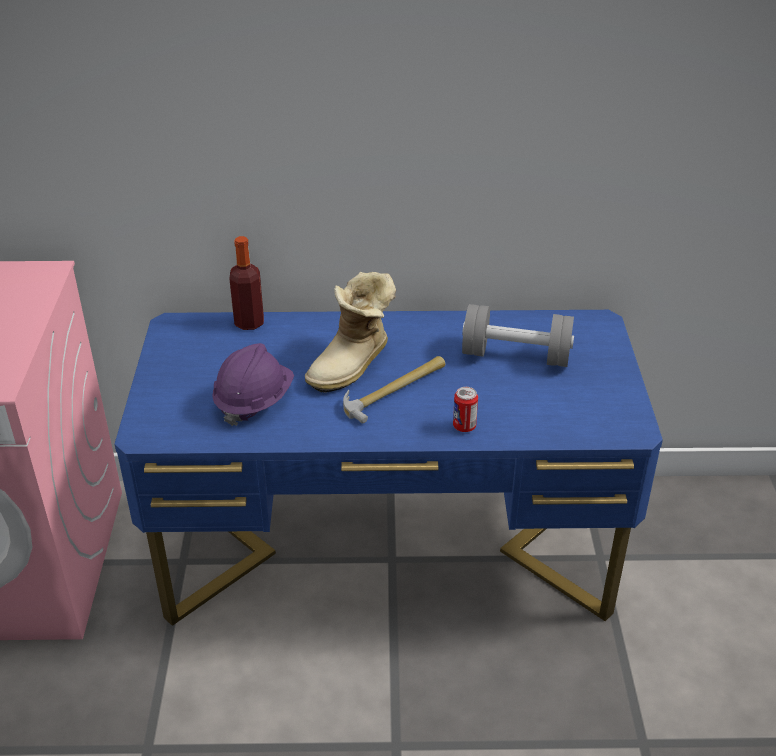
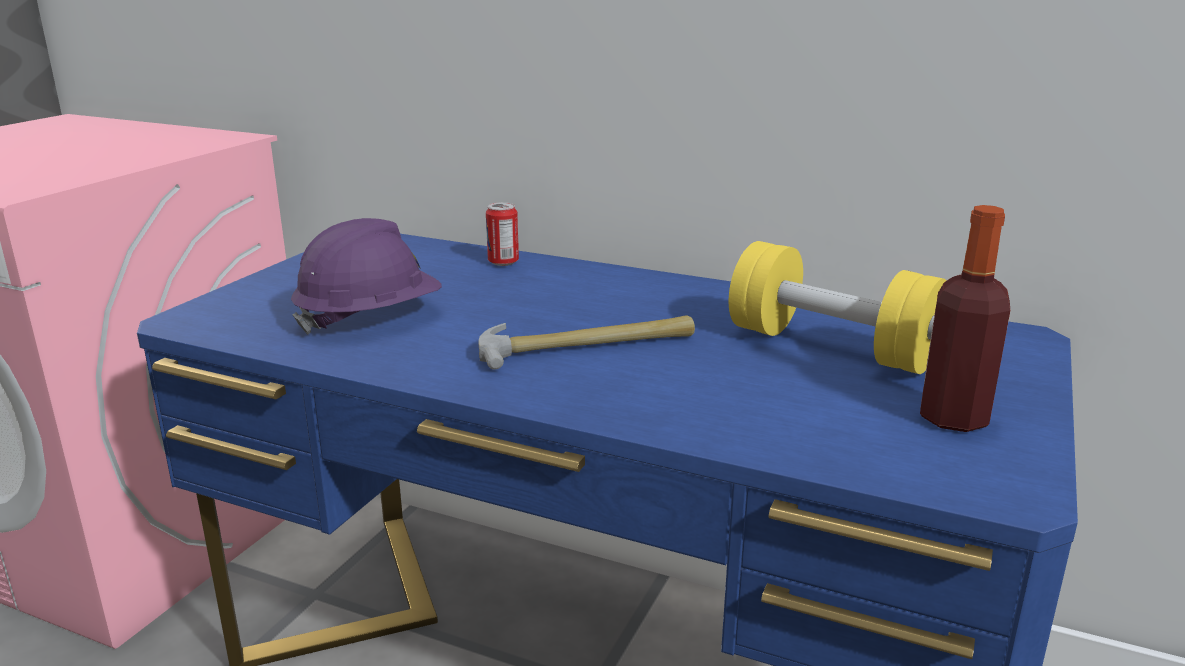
camera: 25 degrees right, 15 degrees down
bottle [229,236,264,330] -> bottle moved to [920,205,1010,432]
boot [305,272,396,393] -> none
can [453,387,478,432] -> can moved to [486,202,519,266]
grey dumbbell [462,304,574,367] -> yellow dumbbell [729,241,947,374]

